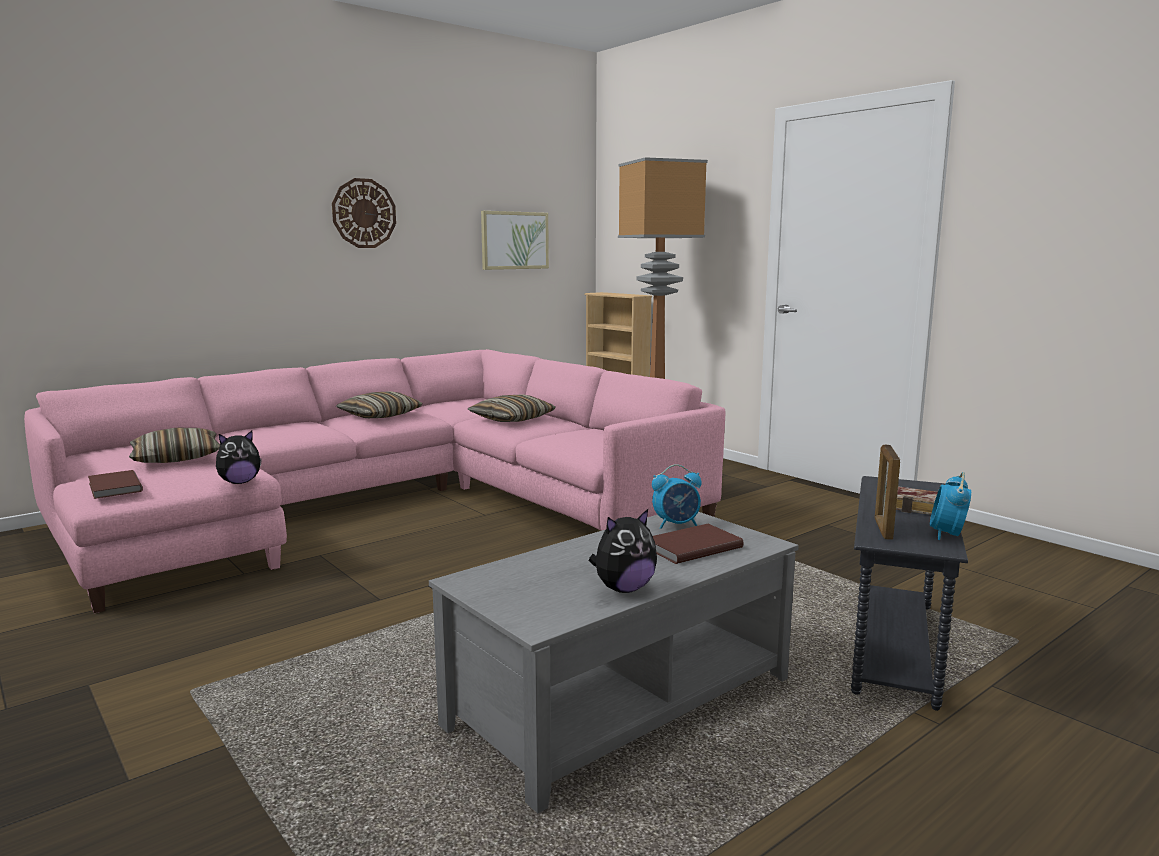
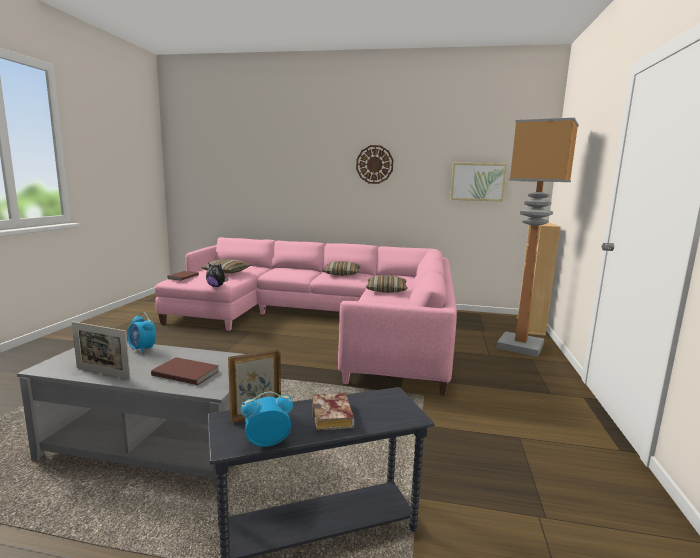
camera: 50 degrees right, 0 degrees up
plush toy [589,509,657,593] -> picture frame [72,321,130,379]
alarm clock [652,464,702,529] -> alarm clock moved to [127,313,156,354]

